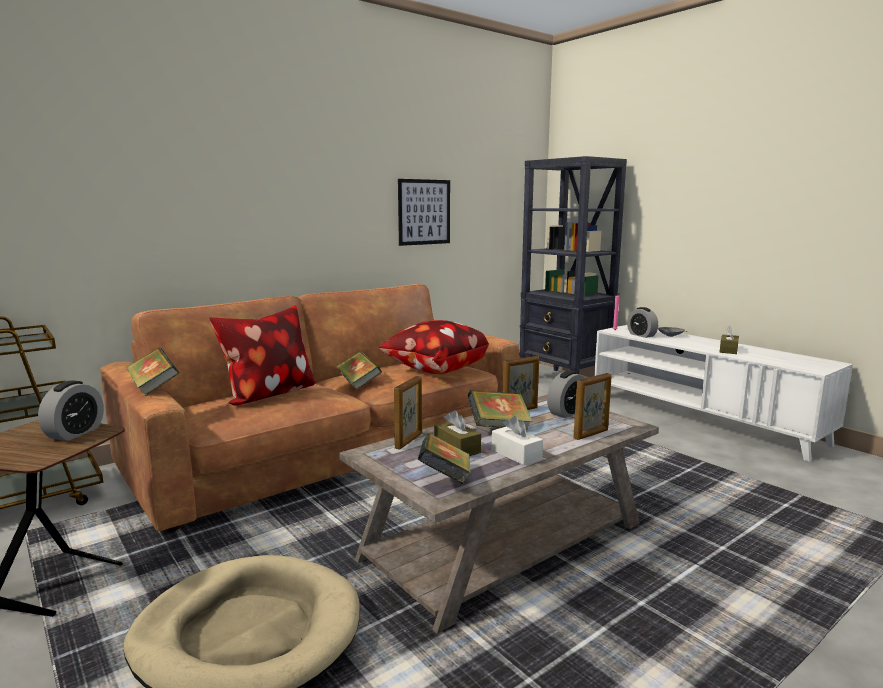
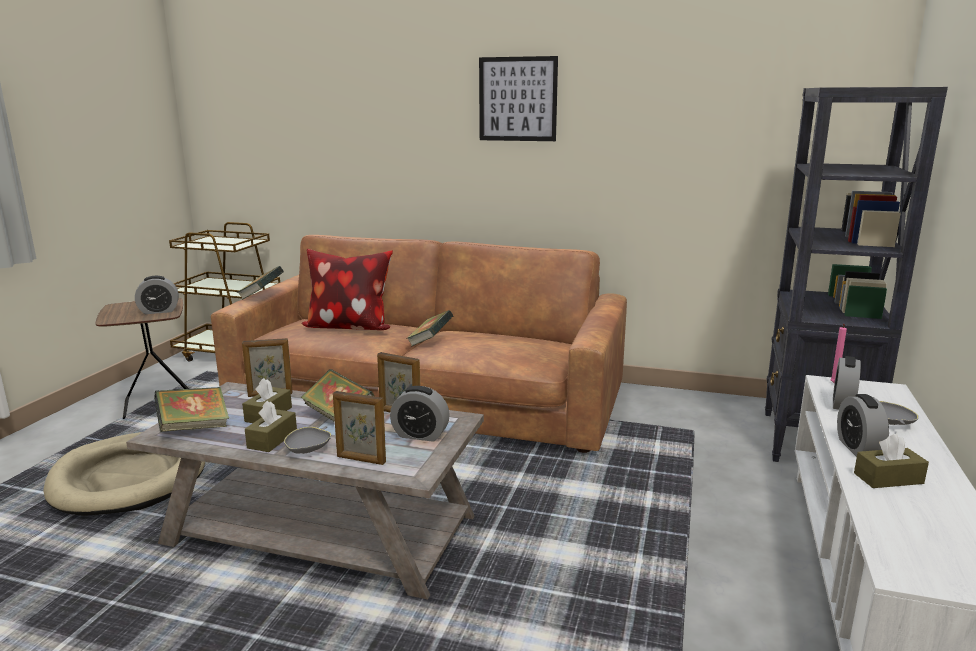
camera: 55 degrees right, 5 degrees up
pillow [378,320,489,374] -> none
picture [398,179,450,246] -> picture moved to [479,56,558,141]
white tissue box [492,416,543,465] -> brown tissue box [245,400,297,452]
none -> grey bowl [284,426,331,454]
none -> alarm clock [837,394,889,457]

